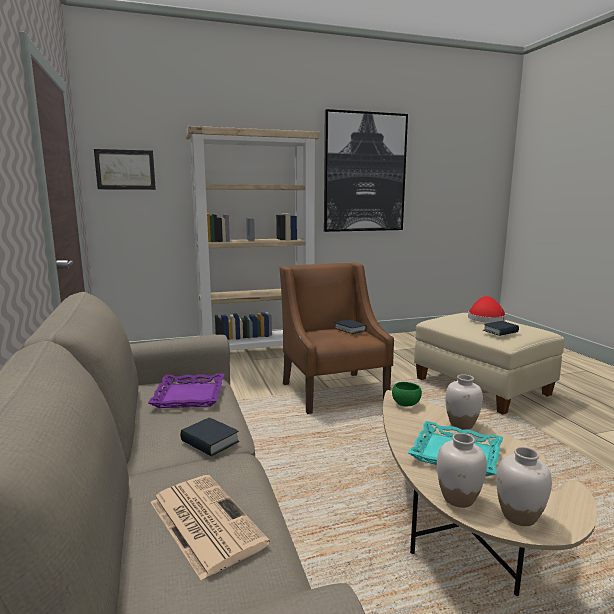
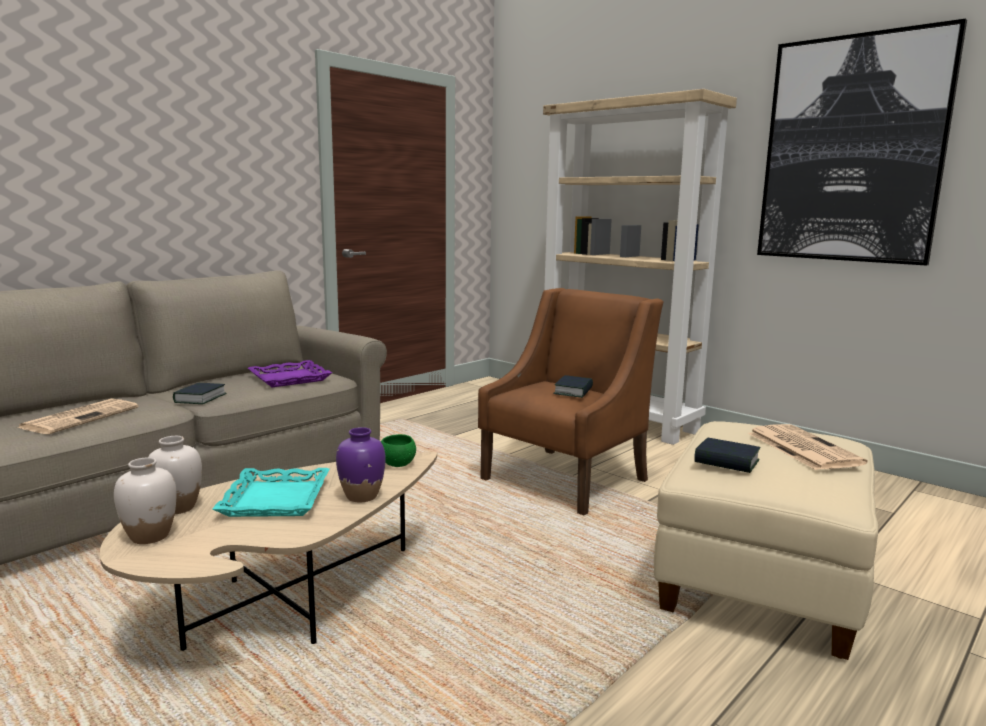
camera: 60 degrees right, 0 degrees up
picture [94,149,156,190] -> none
white vase [445,374,483,430] -> purple vase [336,427,386,502]
red hat [468,296,506,323] -> newspaper [748,424,867,470]

